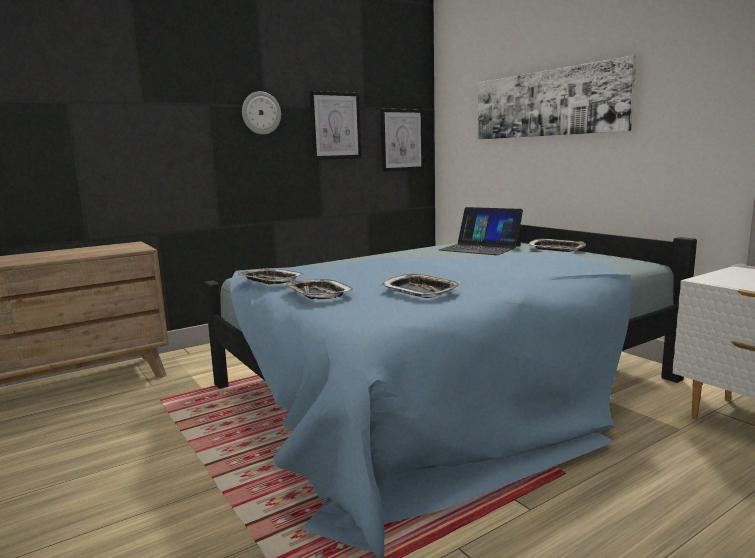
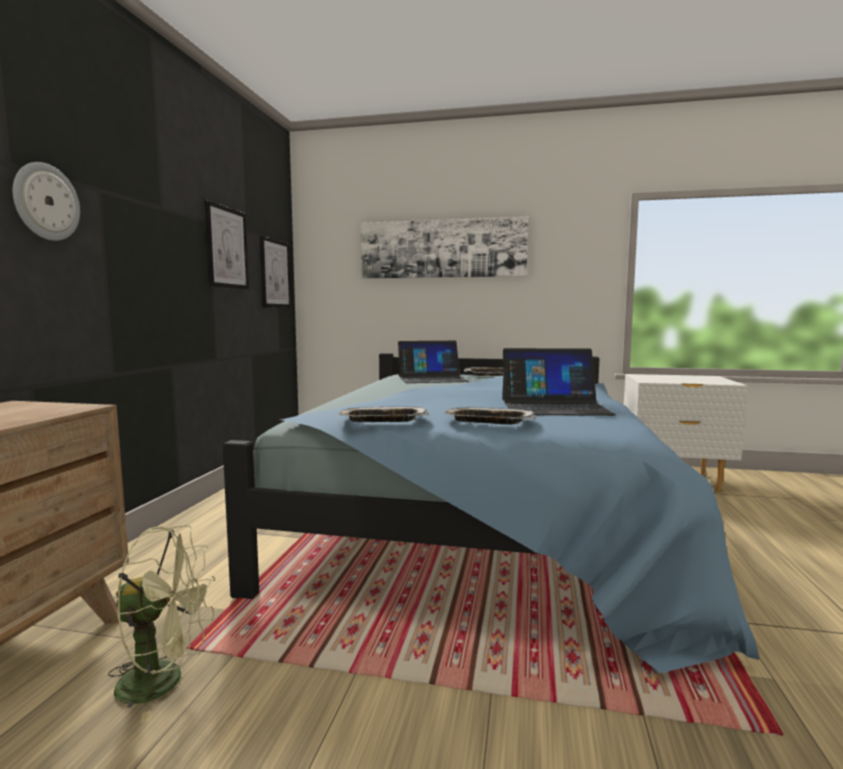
camera: 45 degrees left, 5 degrees down
wall clock [242,91,281,135] -> wall clock moved to [13,162,80,241]
tray [381,274,460,298] -> laptop [502,348,616,416]
none -> green fan [108,525,215,723]

